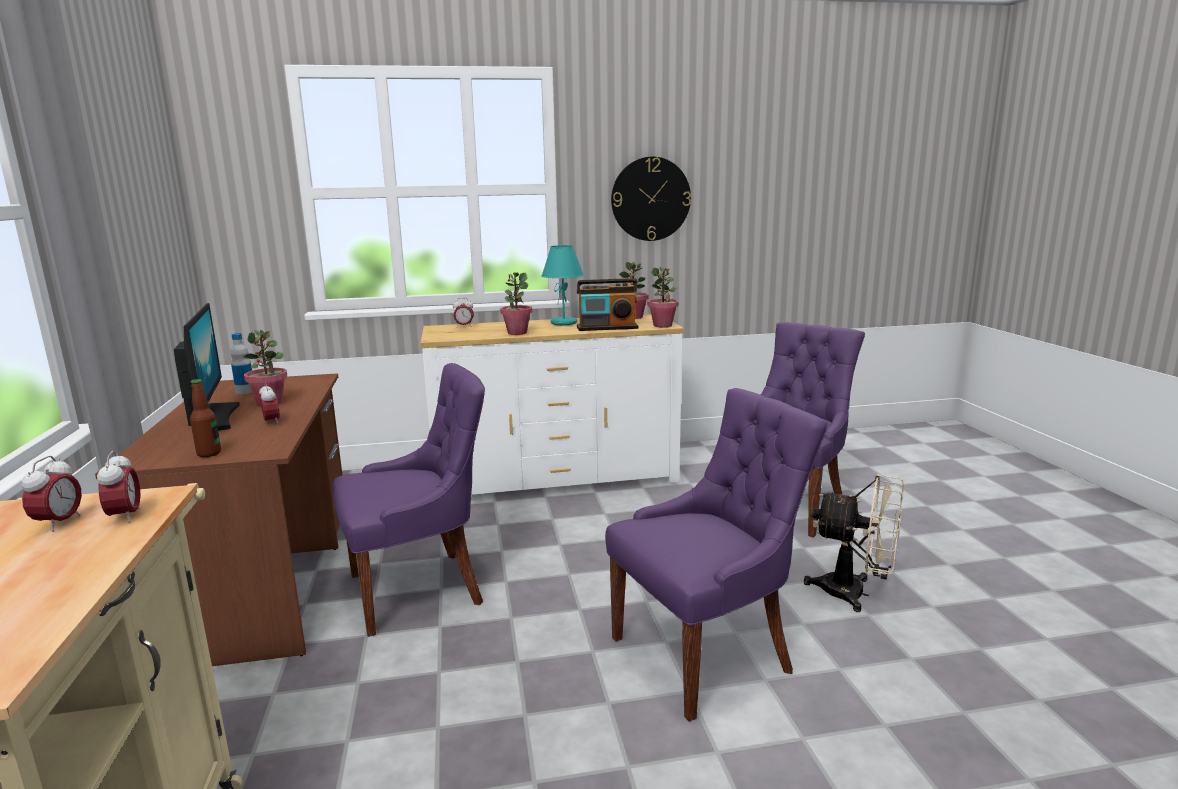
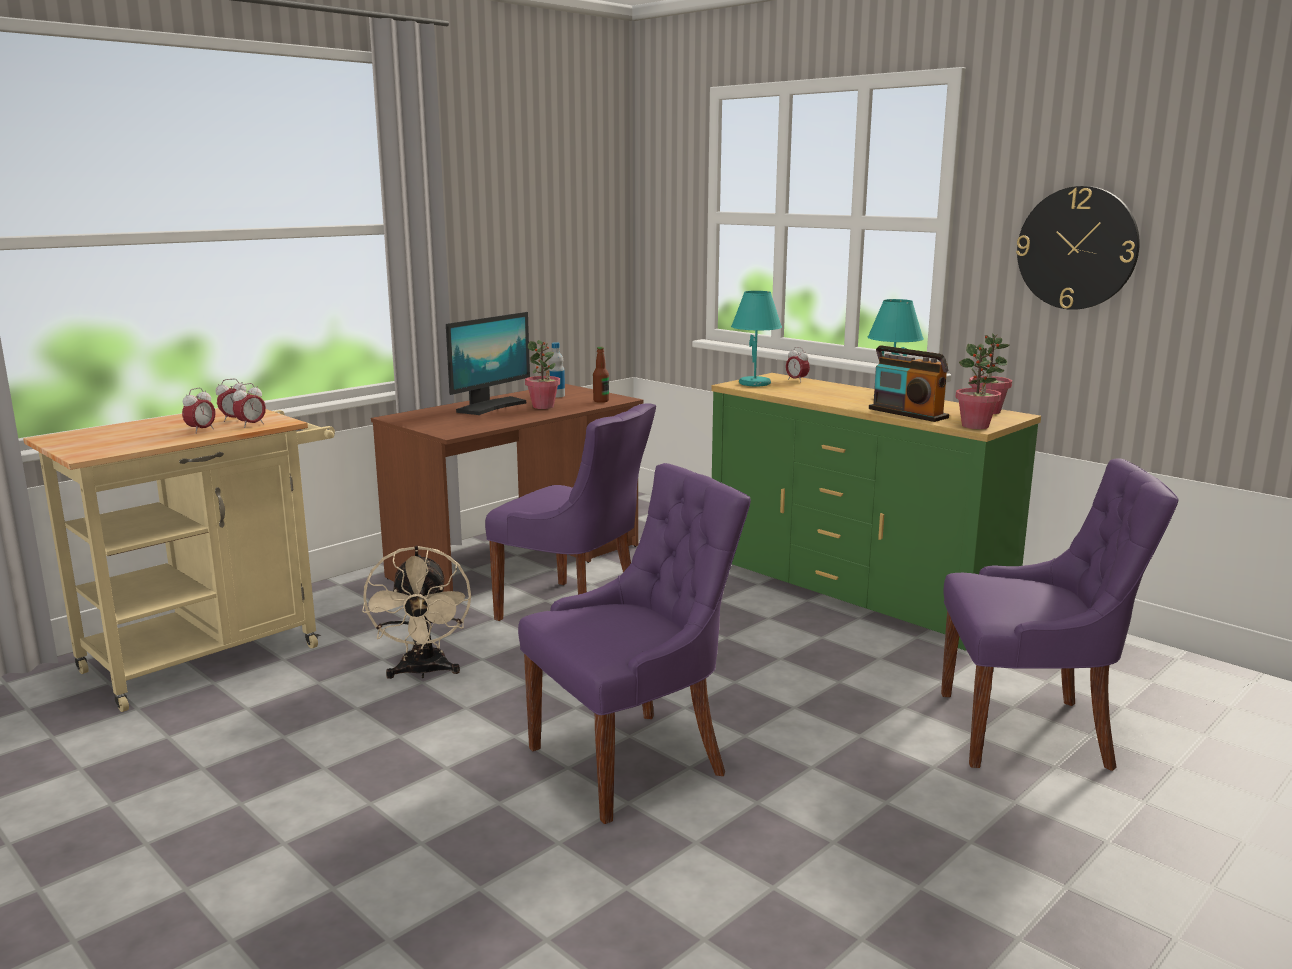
camera: 55 degrees right, 0 degrees up
bottle [190,379,221,457] -> bottle moved to [593,347,609,403]
alarm clock [259,383,280,424] -> alarm clock moved to [182,388,216,434]
white dresser [421,314,684,495] -> green dresser [711,373,1041,651]
potted plant [500,272,532,335] -> none
purple chair [605,388,828,722] -> purple chair turned 60 degrees counterclockwise [518,463,751,824]
beige fan [804,474,904,612] -> beige fan moved to [362,546,471,679]
none -> turquoise table lamp [731,291,782,386]

